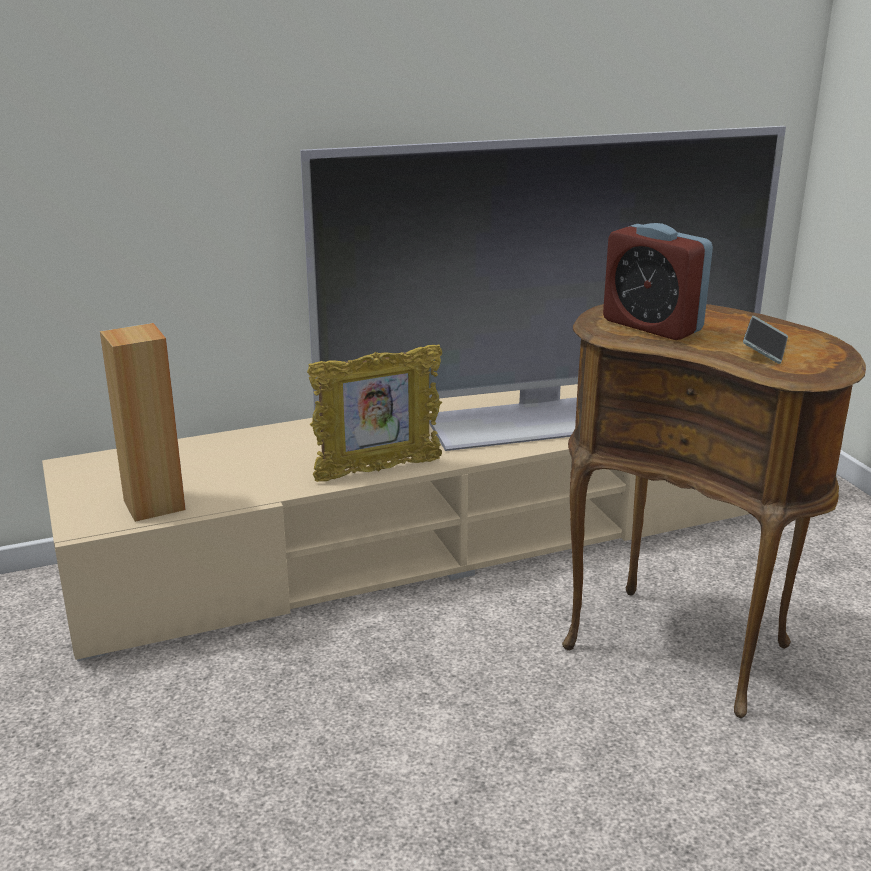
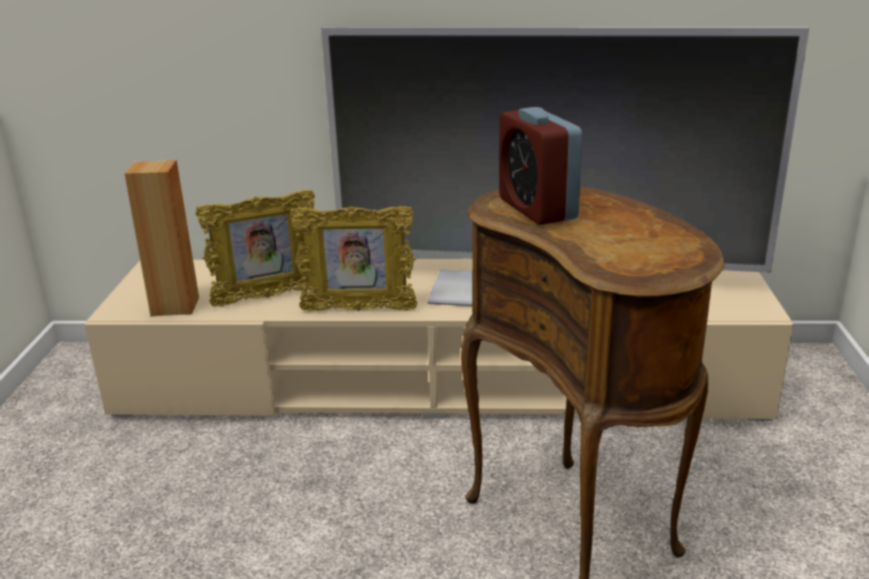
camera: 25 degrees right, 0 degrees up
phone [743,316,788,364] -> none
none -> picture frame [195,190,315,307]

